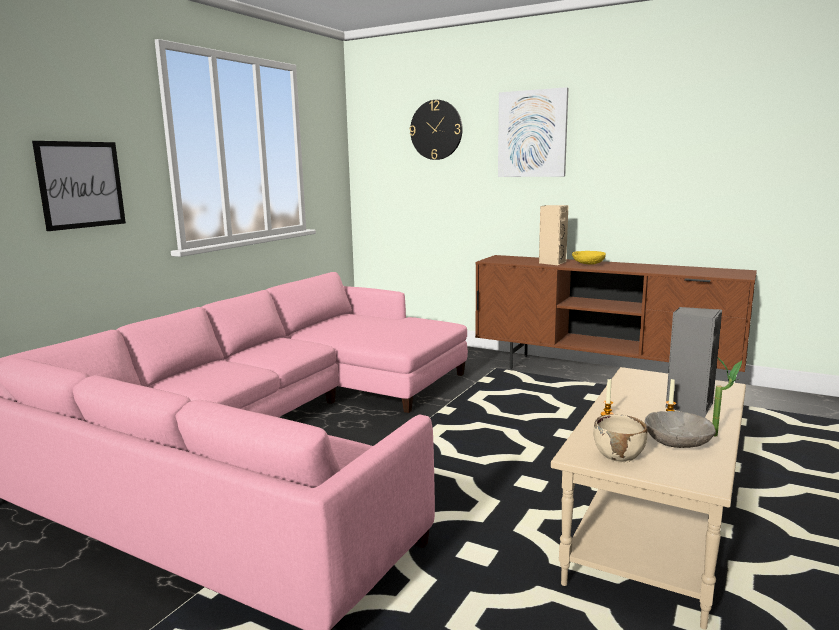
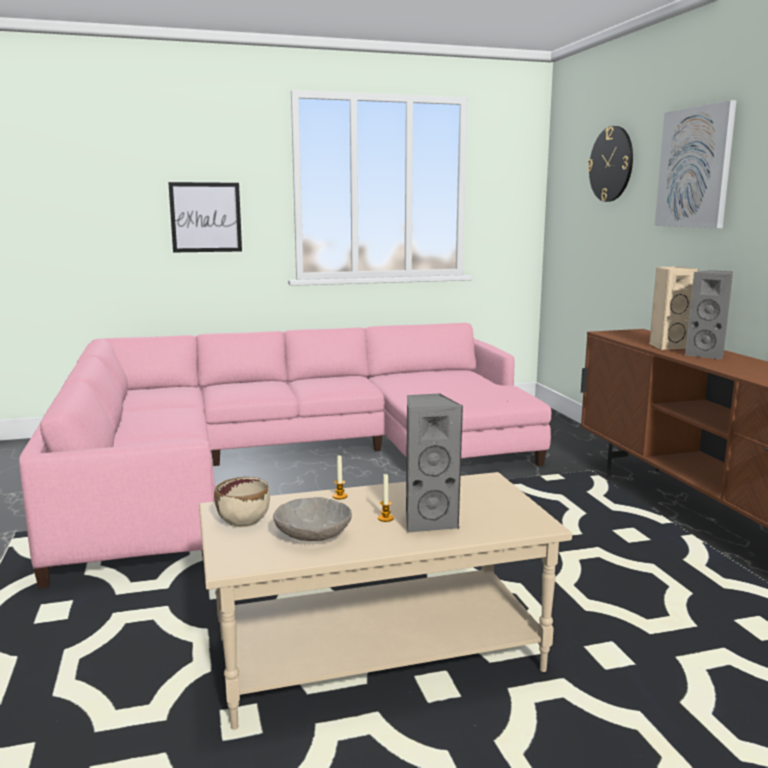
camera: 45 degrees right, 0 degrees up
yellow bowl [572,251,606,265] -> grey speaker [685,270,733,360]
potted plant [712,357,742,437] -> none

